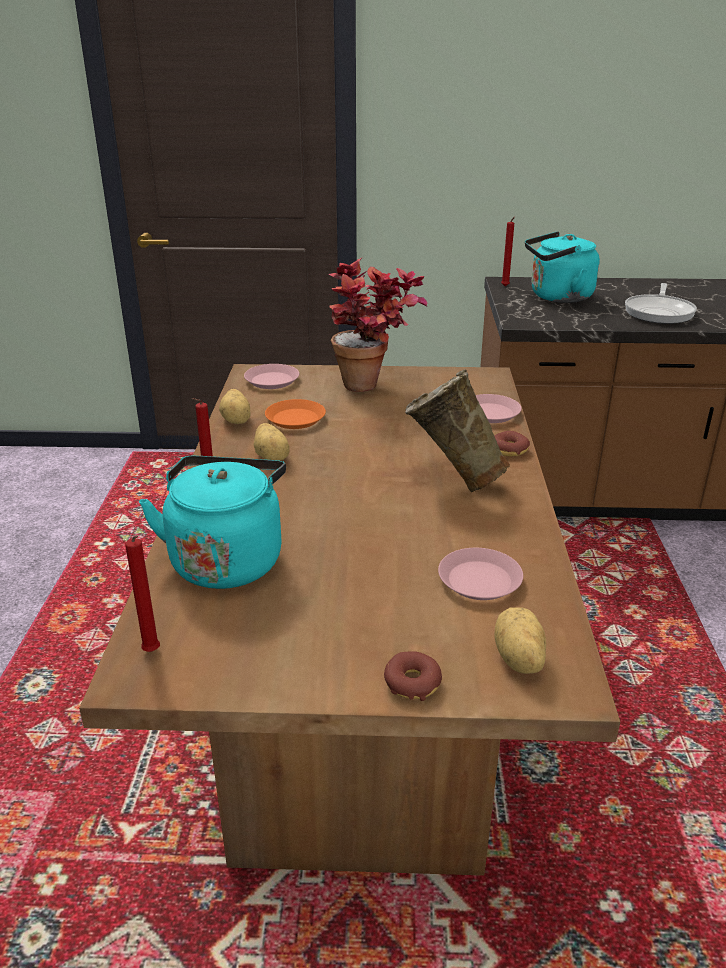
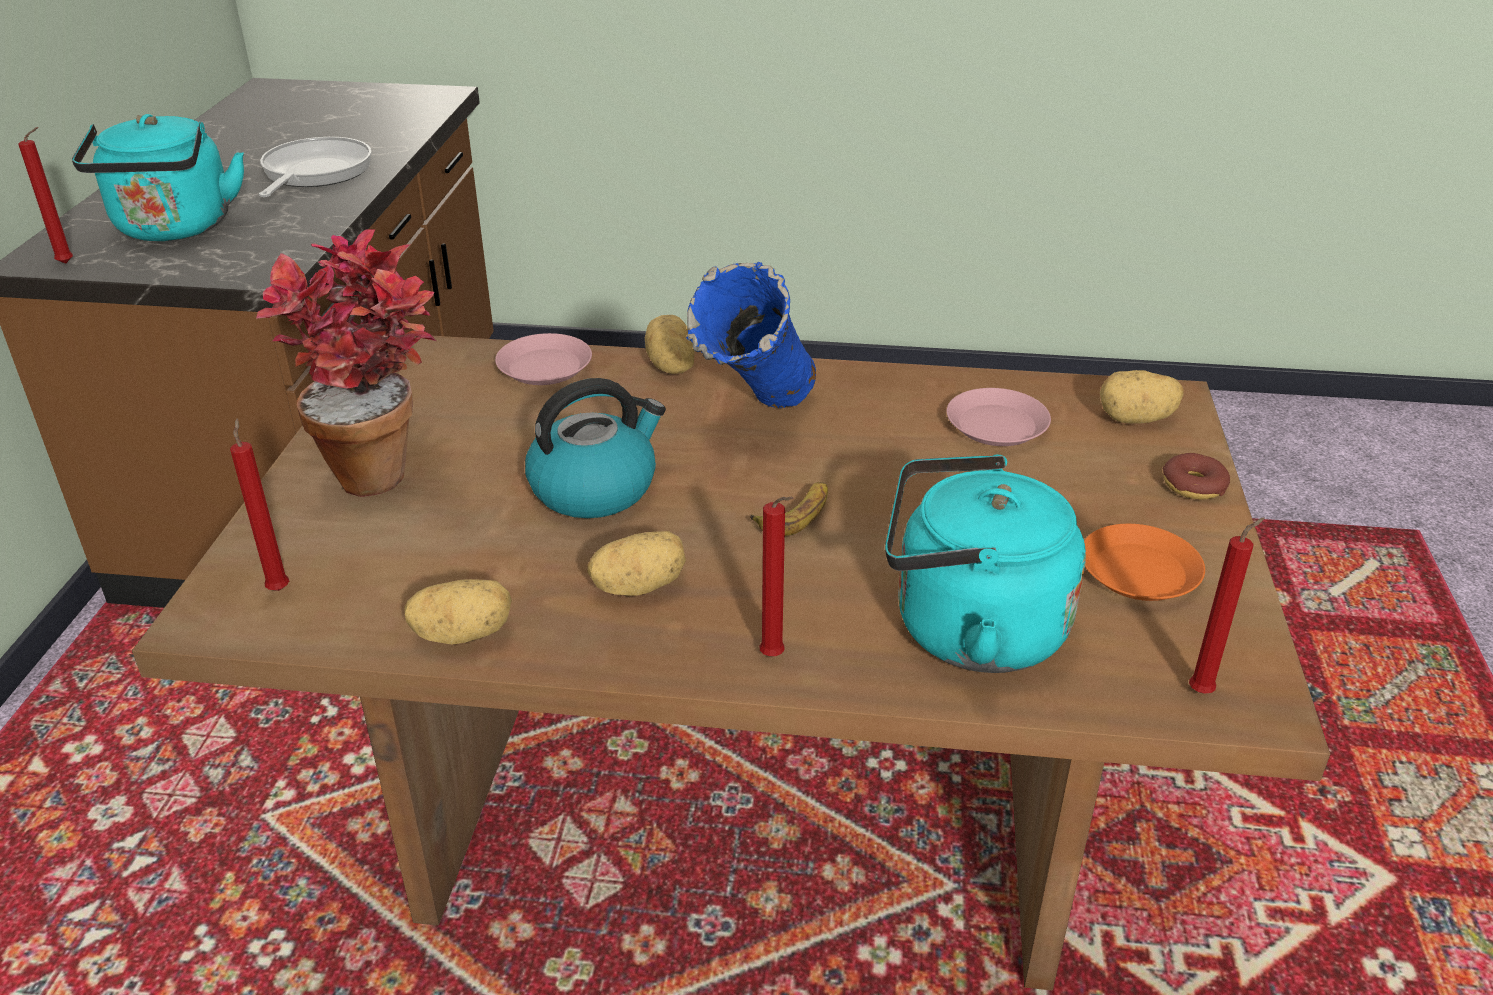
camera: 85 degrees left, 5 degrees up
pink plate [244,364,299,389] -> red candle [230,419,289,591]
orange plate [265,399,326,429] -> orange plate moved to [1084,524,1205,601]
beige vase [405,370,510,492] -> blue vase [686,262,816,408]
donut [495,431,530,456] -> potato [645,315,695,374]
frying pan [625,283,697,324] -> frying pan turned 105 degrees counterclockwise [259,137,372,197]
none -> kettle [525,378,666,518]
none -> banana [750,482,828,536]

